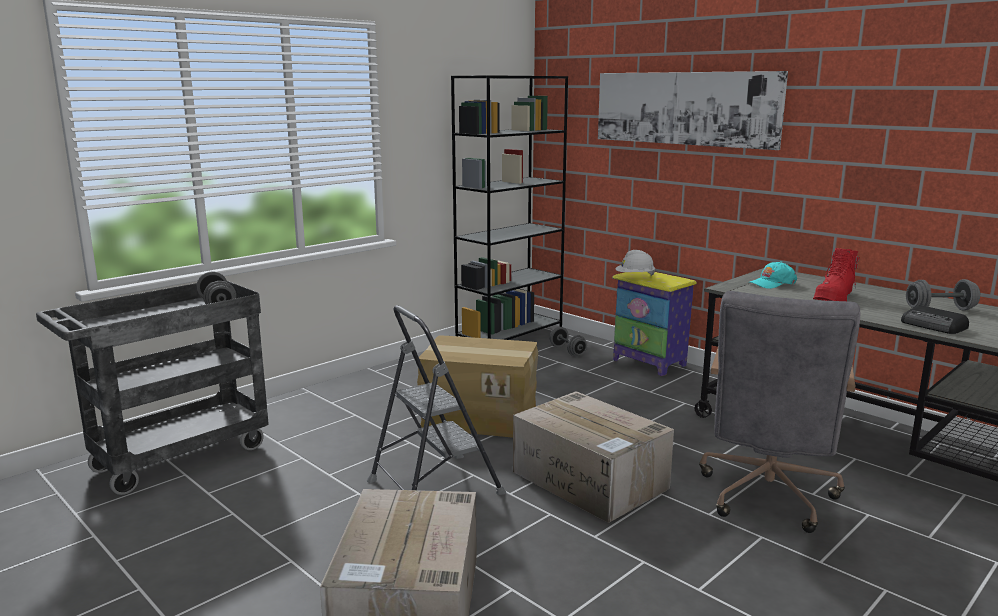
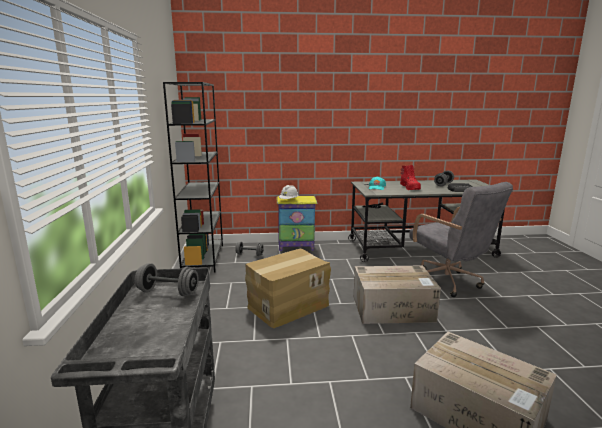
camera: 50 degrees left, 0 degrees up
grey step ladder [367,305,506,495] -> none
picture [598,71,788,150] -> none

